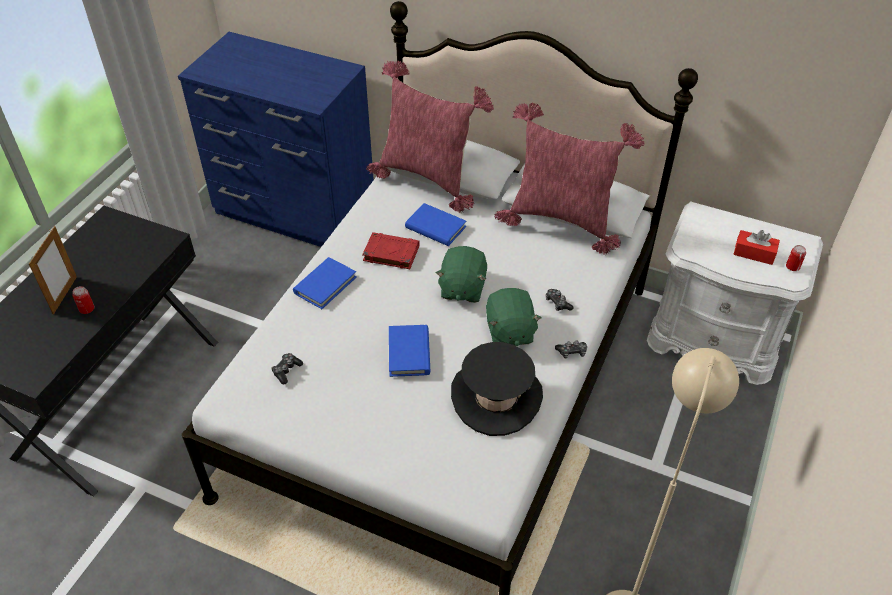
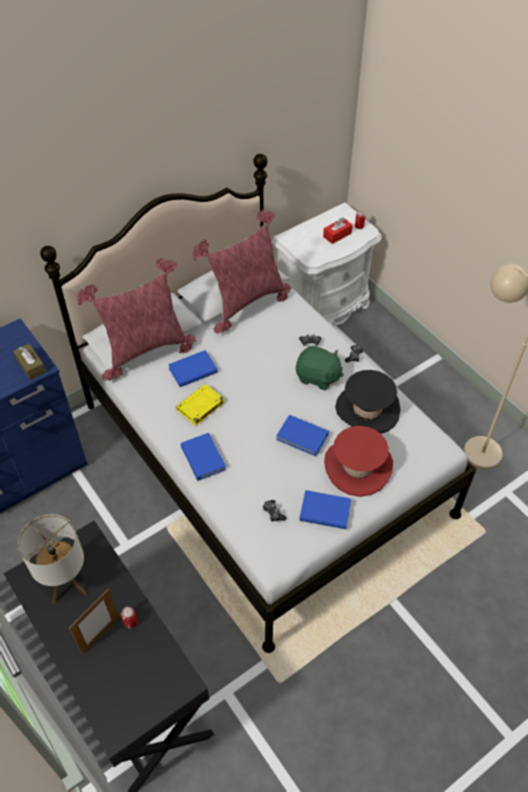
camera: 60 degrees left, 5 degrees up
picture frame [29,226,77,314] -> picture frame turned 90 degrees clockwise [69,589,119,654]
red book [362,232,420,269] -> yellow book [176,384,225,426]
green plush toy [436,246,487,303] -> none
none -> brown tissue box [13,344,46,380]
none -> table lamp [18,514,87,604]
none -> blue book [299,490,351,529]
none -> red hat [324,426,393,497]

